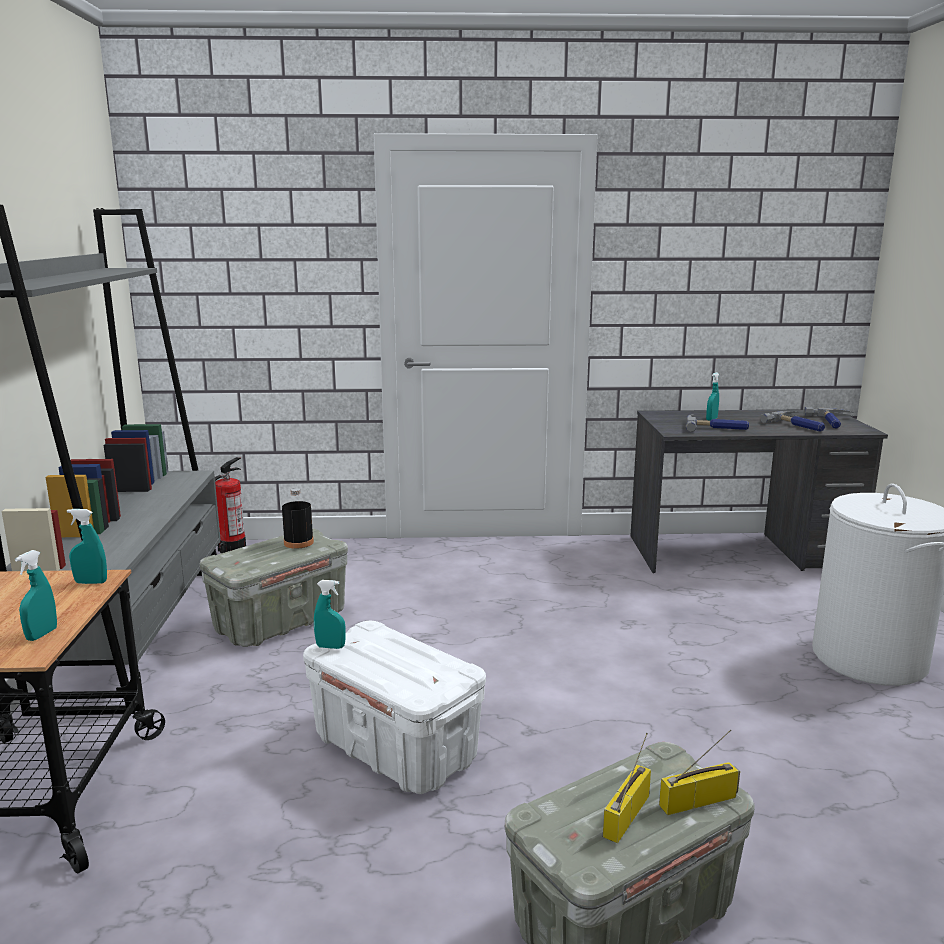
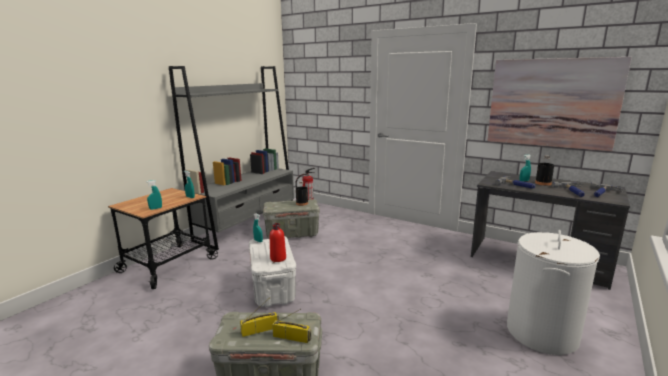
camera: 35 degrees right, 0 degrees up
none -> red bottle [270,223,286,262]
none -> picture [487,57,632,151]
none -> black bottle [535,155,554,186]

